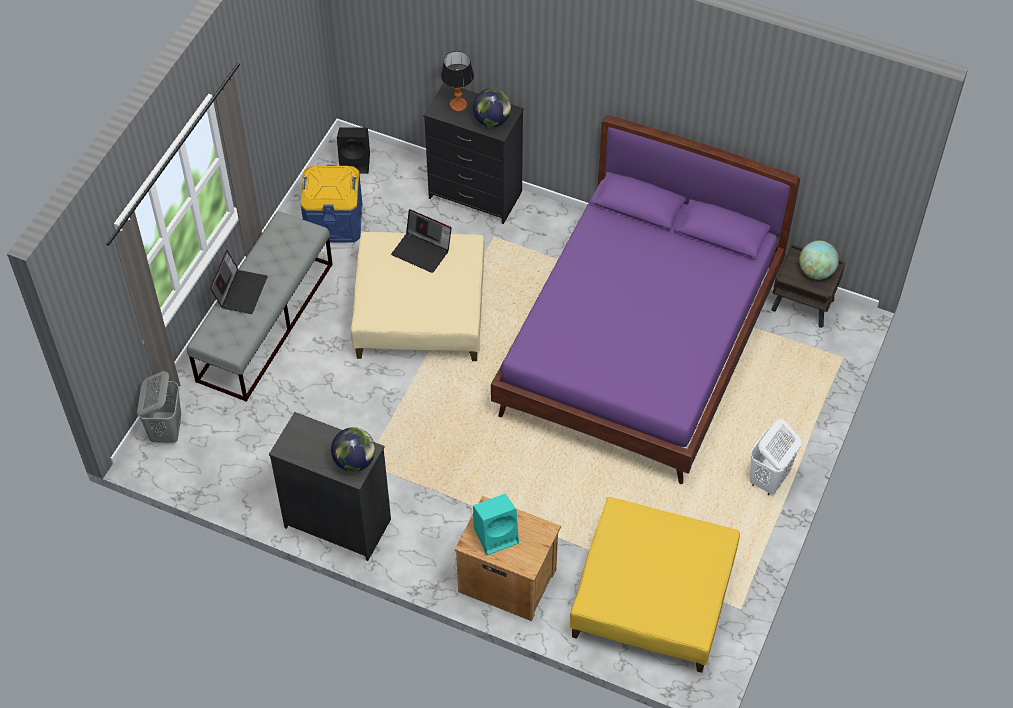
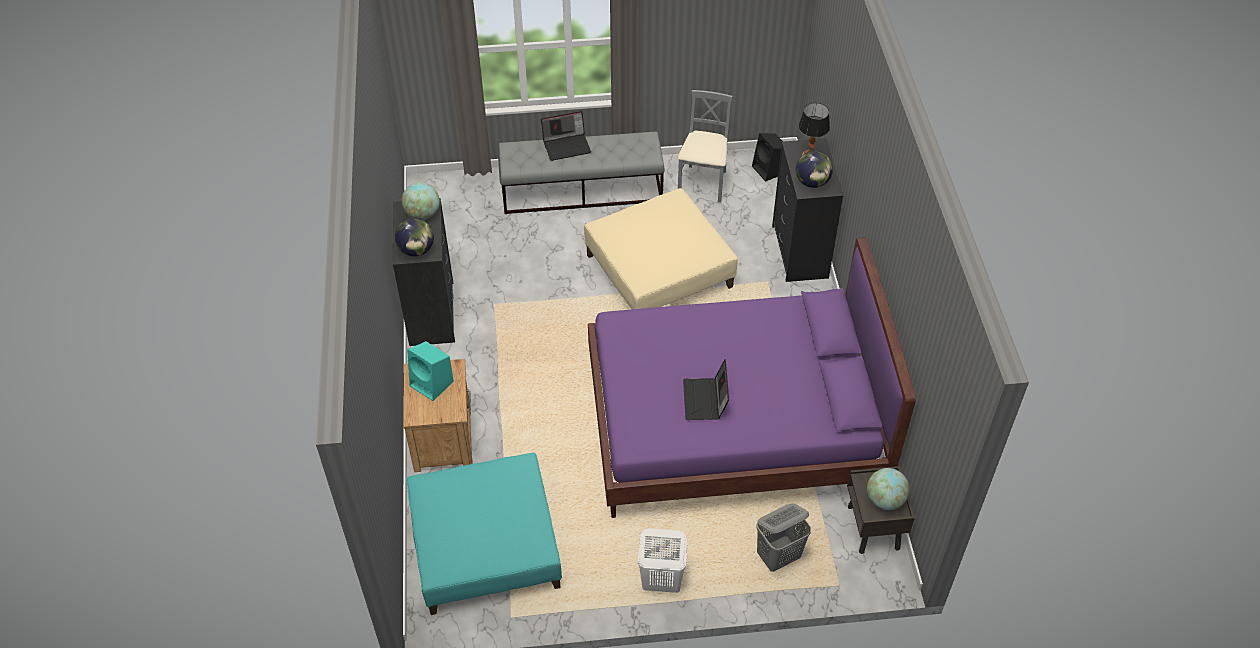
camera: 60 degrees right, 5 degrees down
grey laundry basket [137,371,181,443] -> grey laundry basket moved to [756,504,811,572]
blue storage box [301,165,363,243] -> grey chair [678,90,733,203]
laptop [391,209,452,273] -> laptop moved to [683,359,729,420]
yellow ottoman [570,497,740,673] -> turquoise ottoman [406,453,562,615]
none -> globe [402,182,440,220]

